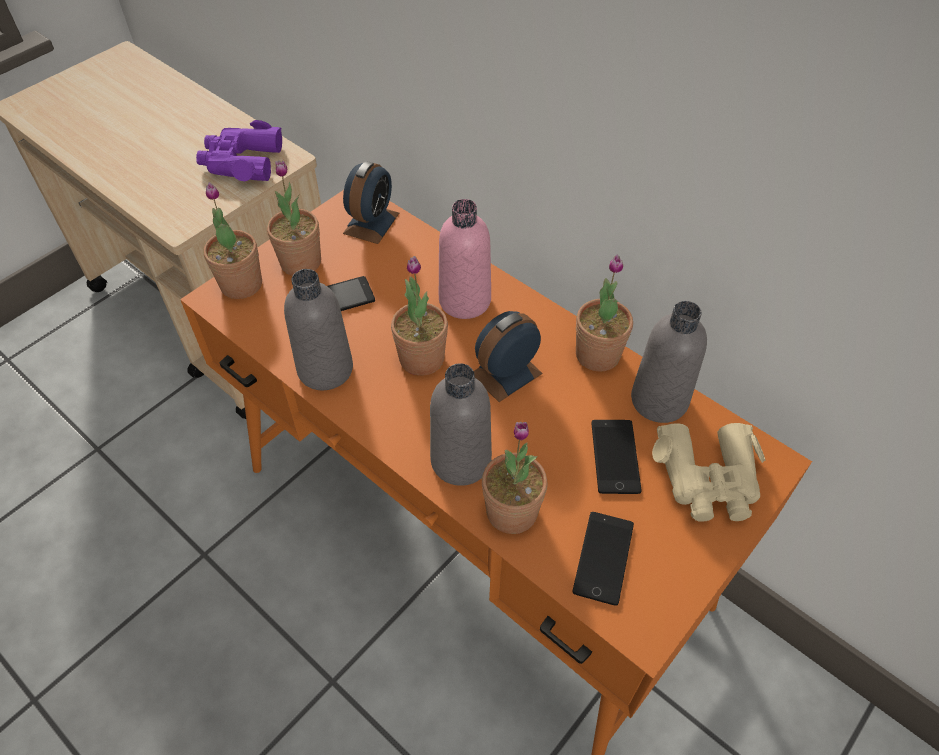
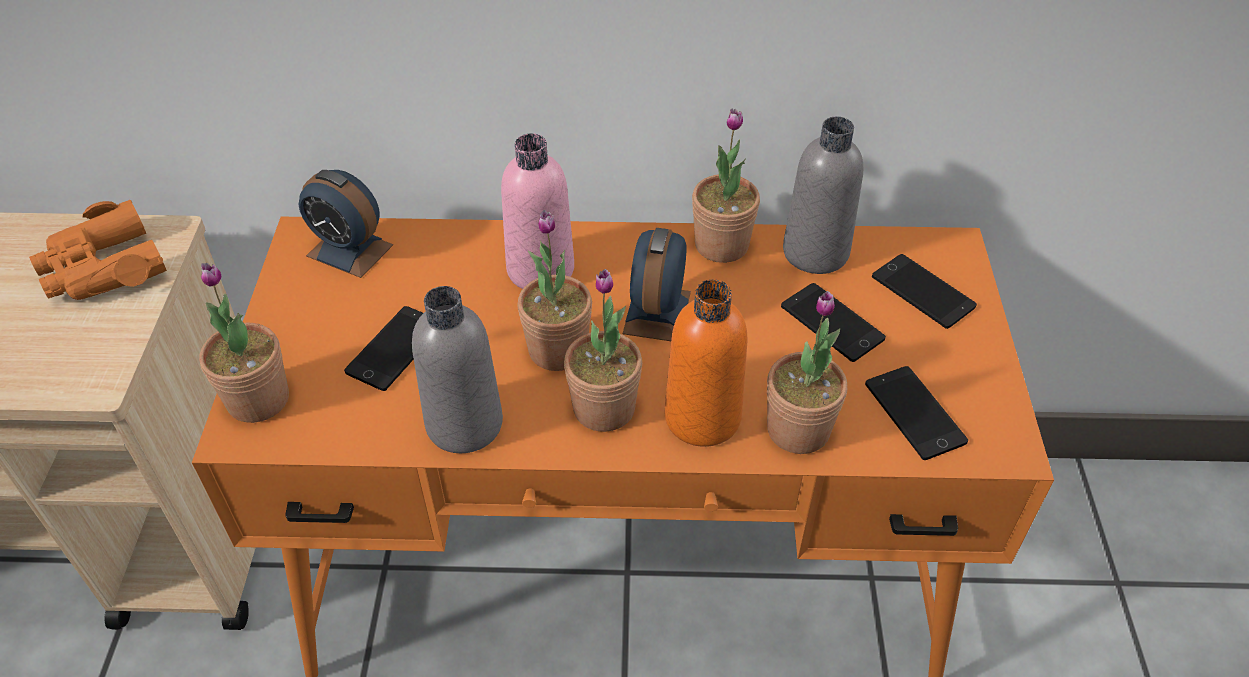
camera: 40 degrees left, 5 degrees down
purple binoculars [196,120,282,181] -> orange binoculars [29,200,167,300]
potted plant [267,160,321,276] -> potted plant moved to [564,269,642,432]
alarm clock [343,161,399,244] -> alarm clock turned 135 degrees clockwise [299,170,393,278]
grey bottle [430,363,492,486] -> orange bottle [665,279,747,447]
beige binoculars [652,423,765,522] -> phone [872,254,977,329]

